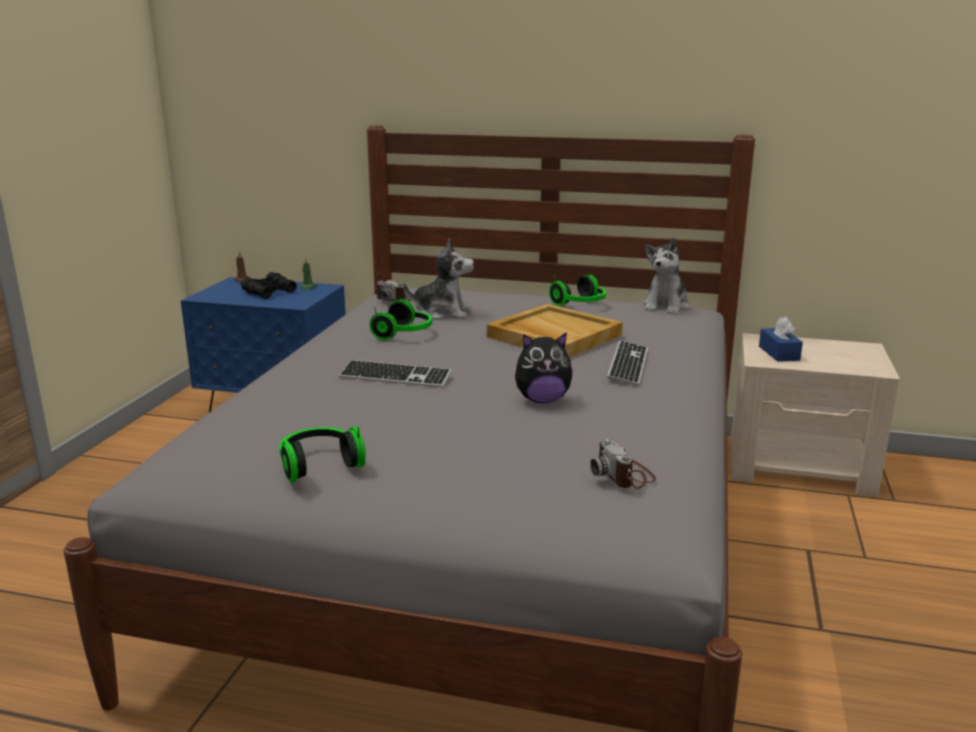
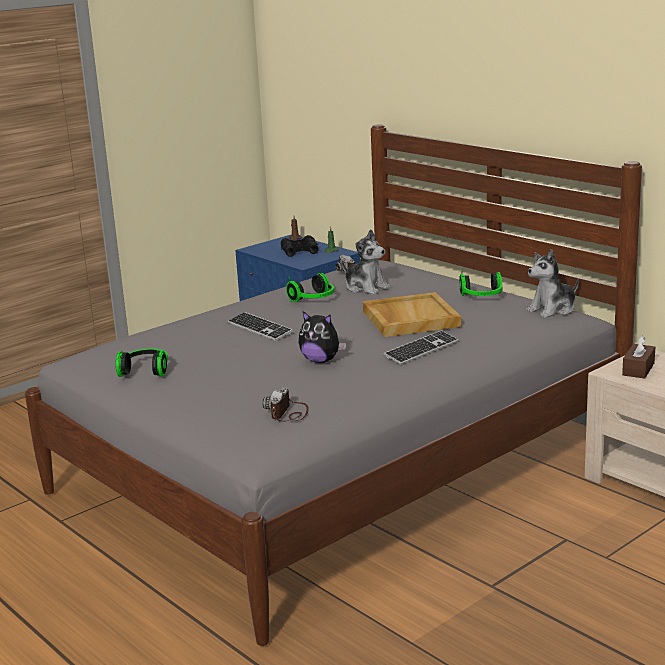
camera: 35 degrees right, 0 degrees up
blue tissue box [759,317,803,362] -> brown tissue box [622,336,655,379]

